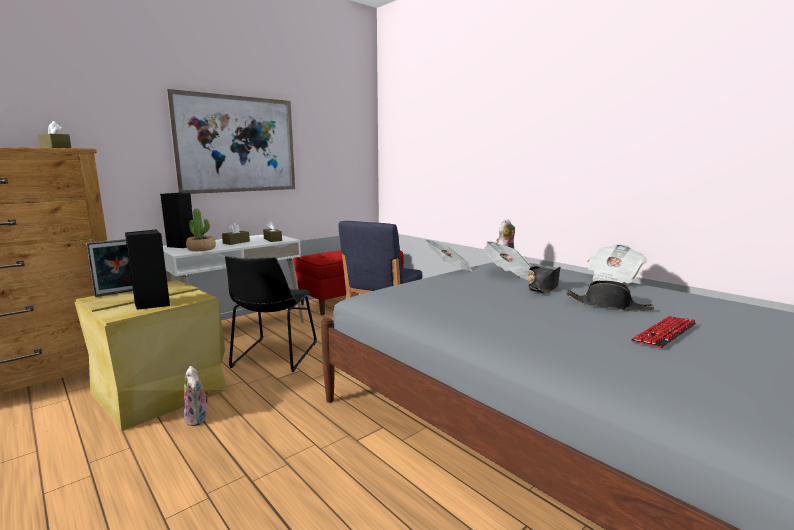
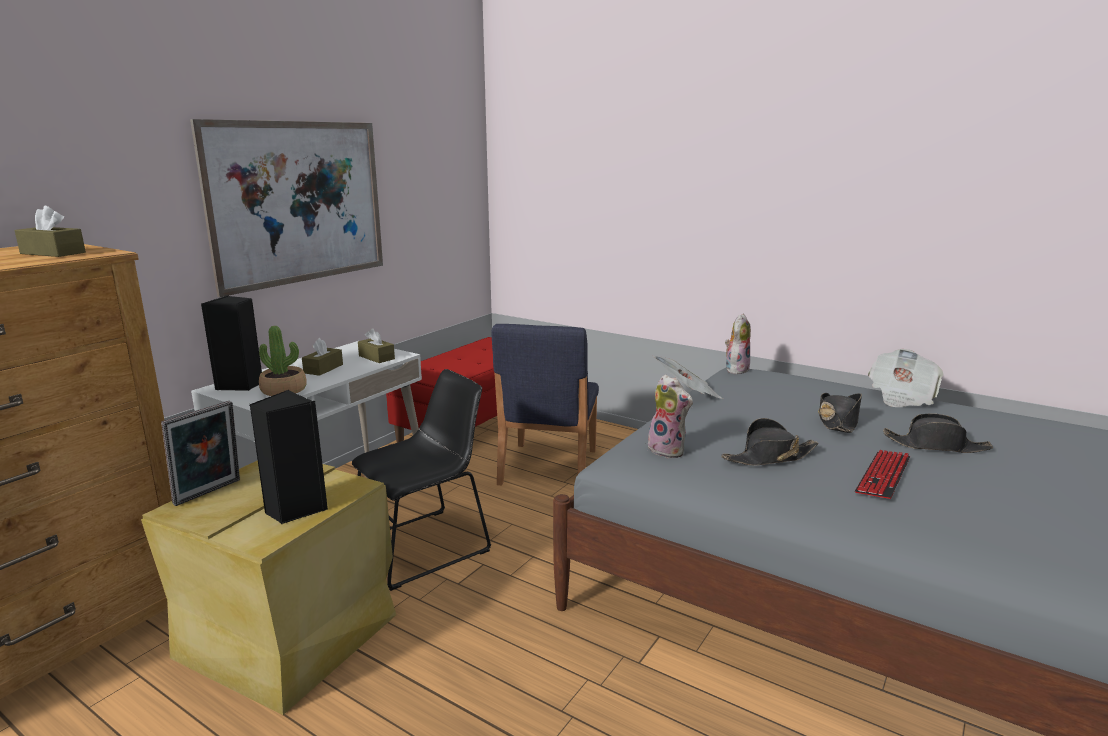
camera: 15 degrees left, 5 degrees up
plush toy [184,366,209,426] -> plush toy moved to [648,374,693,458]
black chair [225,256,317,372] -> black chair turned 120 degrees counterclockwise [352,369,491,591]
newspaper [484,241,531,280] -> none
keyboard [631,316,696,348] -> keyboard moved to [855,450,910,499]
none -> black hat [721,418,819,466]

